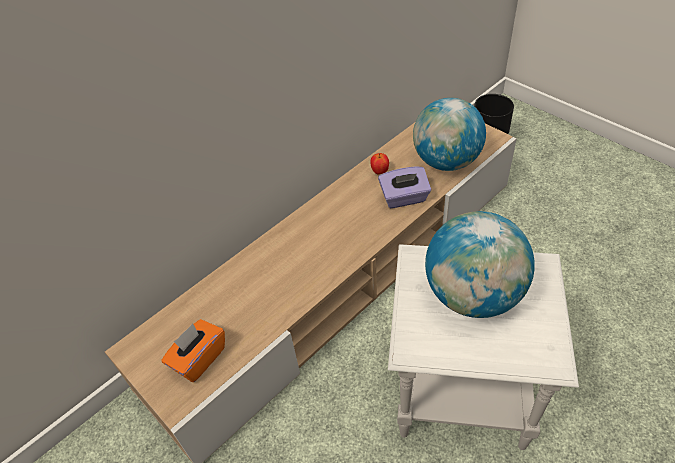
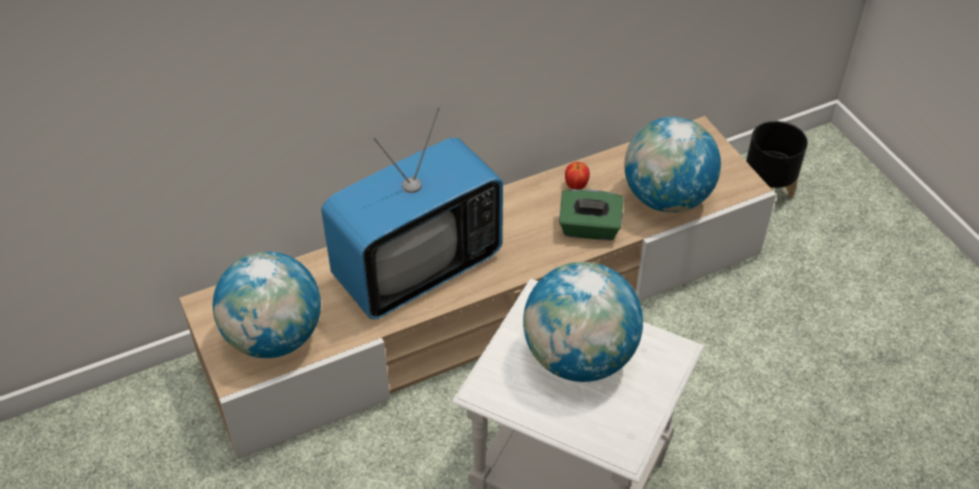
camera: 15 degrees right, 0 degrees up
orange tissue box [161,319,225,382] -> globe [213,251,321,358]
purple tissue box [378,166,431,208] -> green tissue box [559,189,624,240]
none -> television [321,107,503,319]

